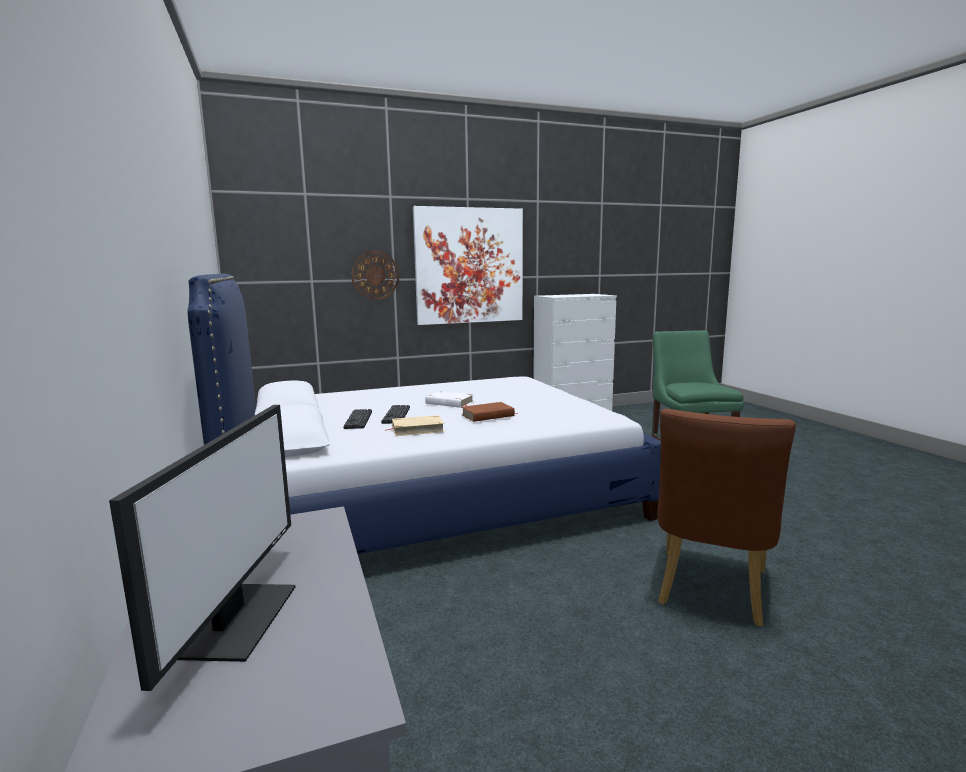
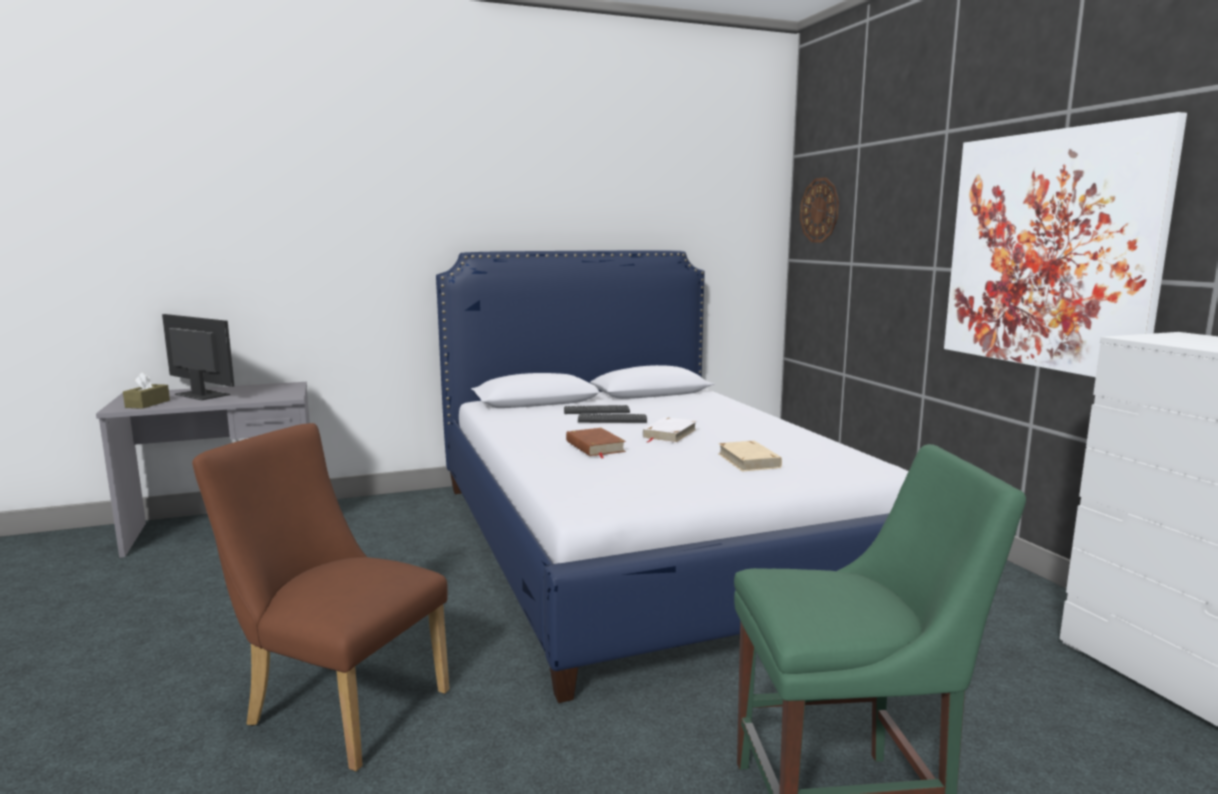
camera: 90 degrees right, 0 degrees up
monitor [109,405,295,691] -> monitor turned 150 degrees counterclockwise [162,314,235,400]
wall clock [351,251,399,299] -> wall clock moved to [800,177,839,242]
beige book [387,415,444,436] -> beige book moved to [718,441,782,471]
none -> brown tissue box [123,372,170,409]

